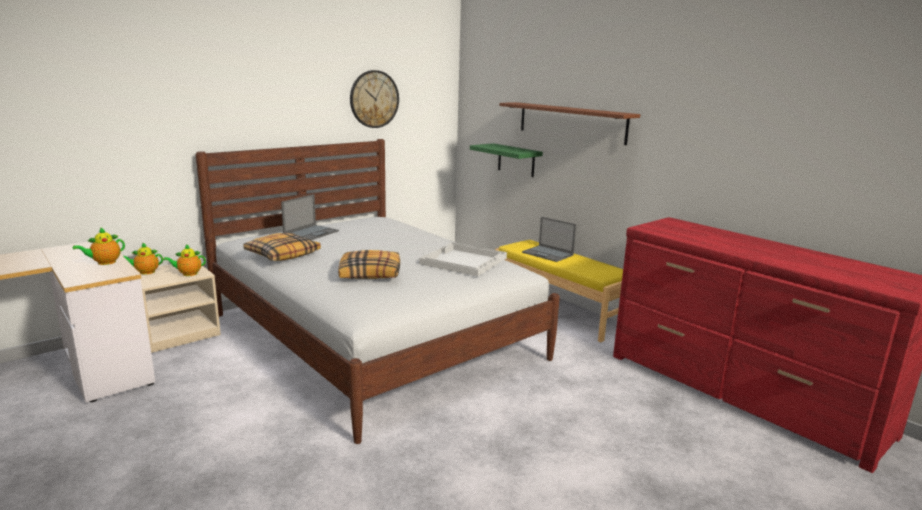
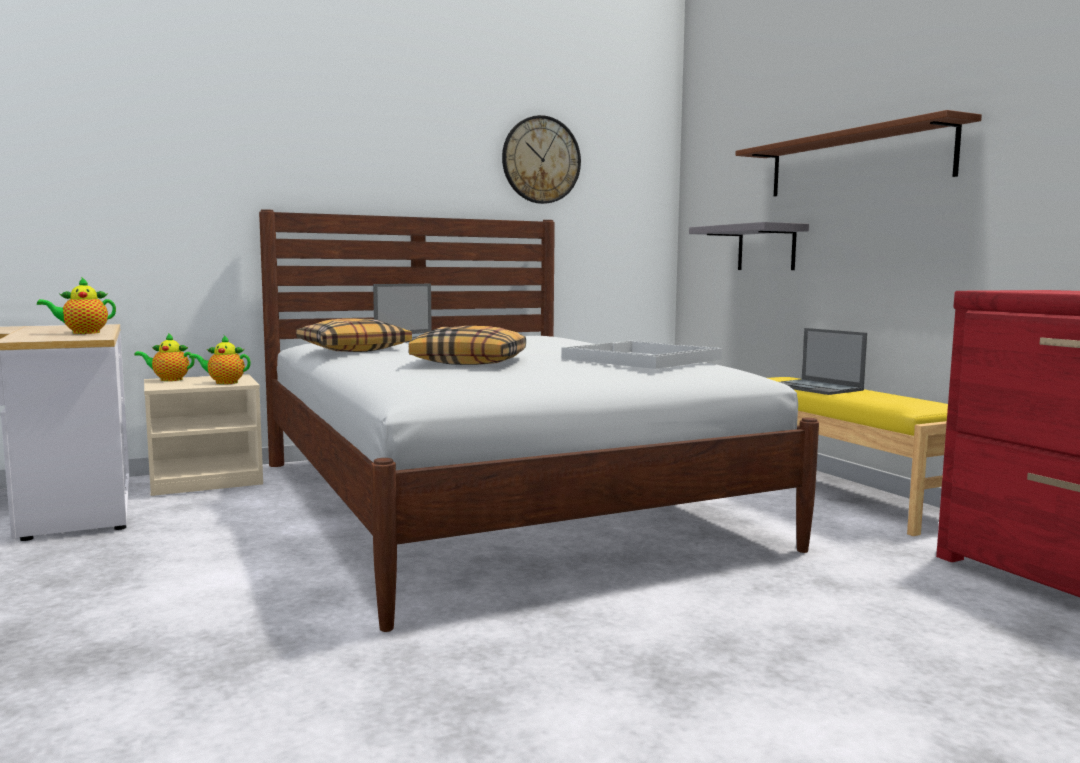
camera: 15 degrees right, 10 degrees down
green shelf [470,143,543,177] -> grey shelf [689,222,809,270]

